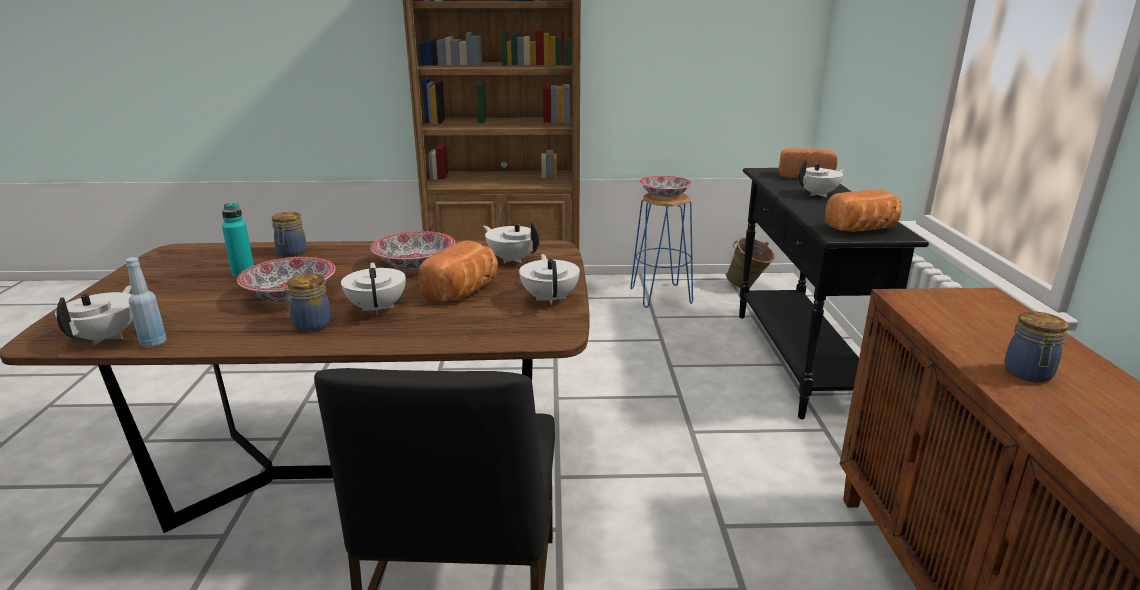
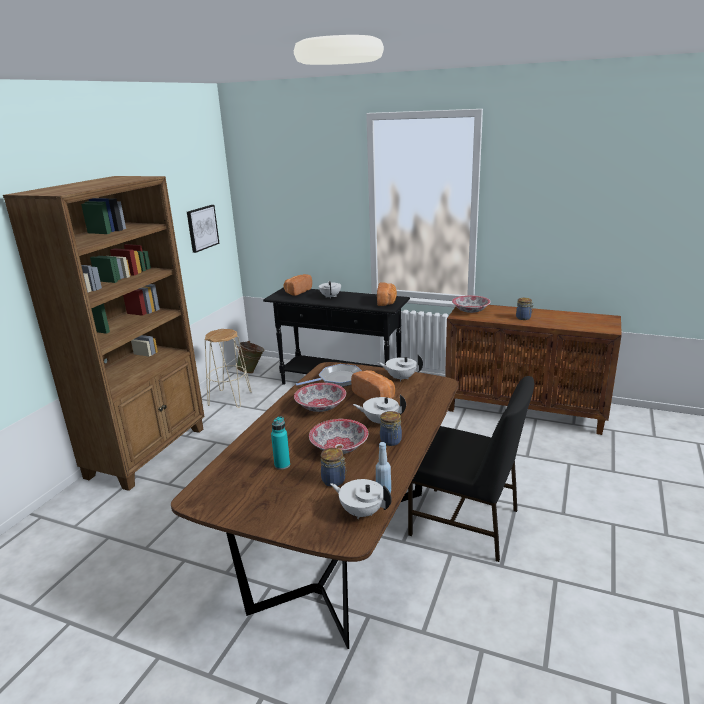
camera: 65 degrees left, 0 degrees up
jar [272,212,307,257] -> jar moved to [321,448,347,487]
white teapot [483,221,539,264] -> frying pan [296,364,362,387]
blue stool [630,193,693,308] -> beige stool [205,329,252,408]
bowl [639,176,692,197] -> bowl moved to [452,295,491,313]
none -> picture [187,205,220,253]

